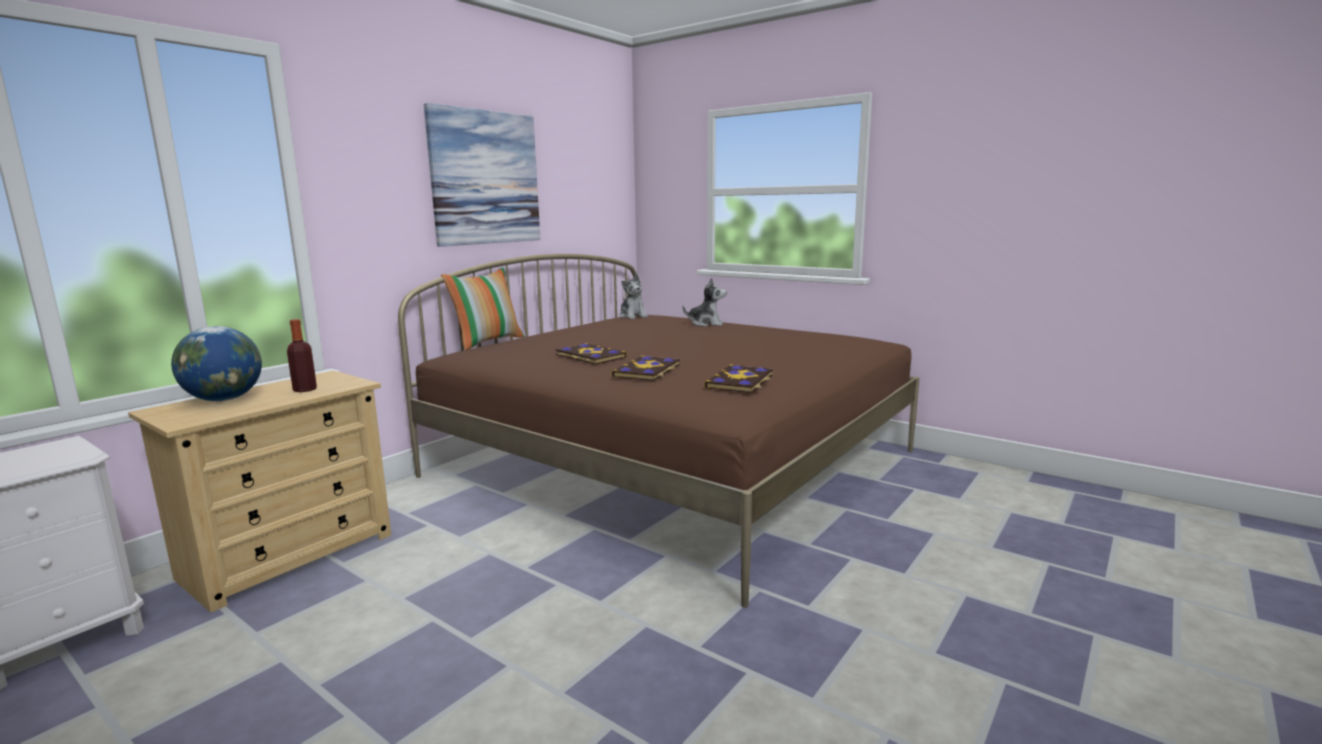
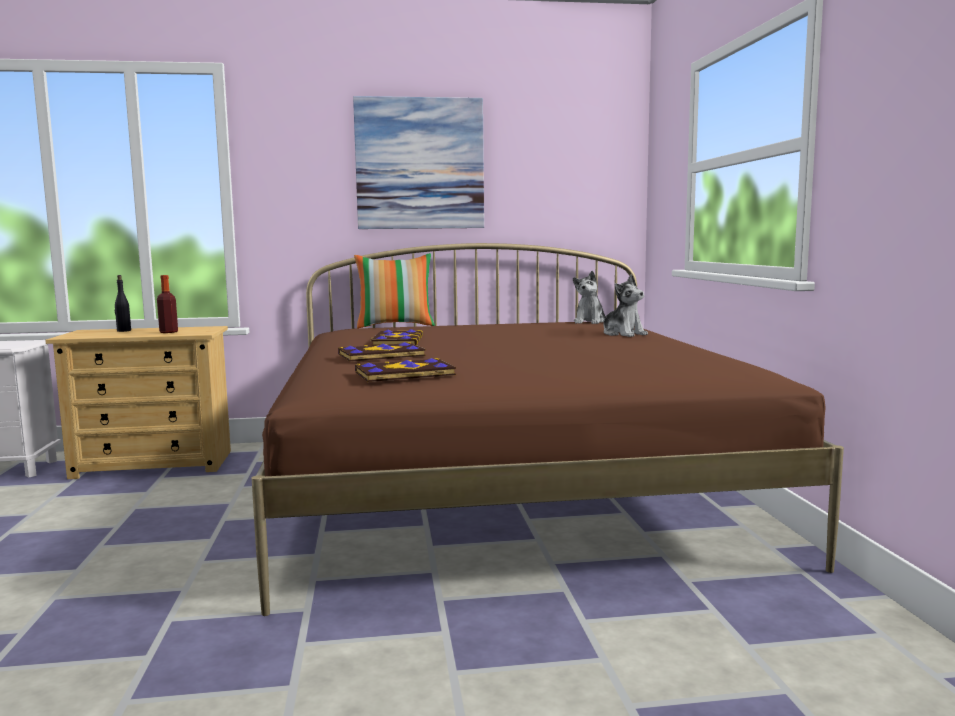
camera: 45 degrees right, 5 degrees down
globe [171,326,262,401] -> black bottle [115,275,131,332]

